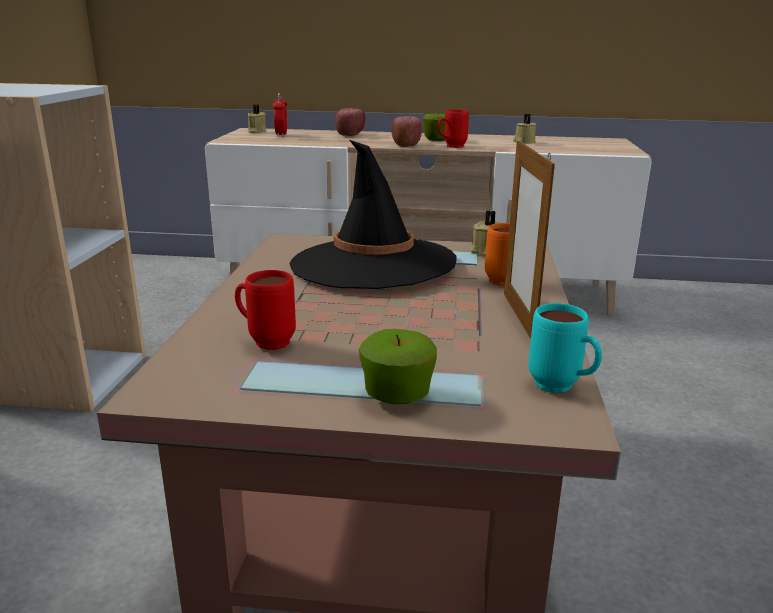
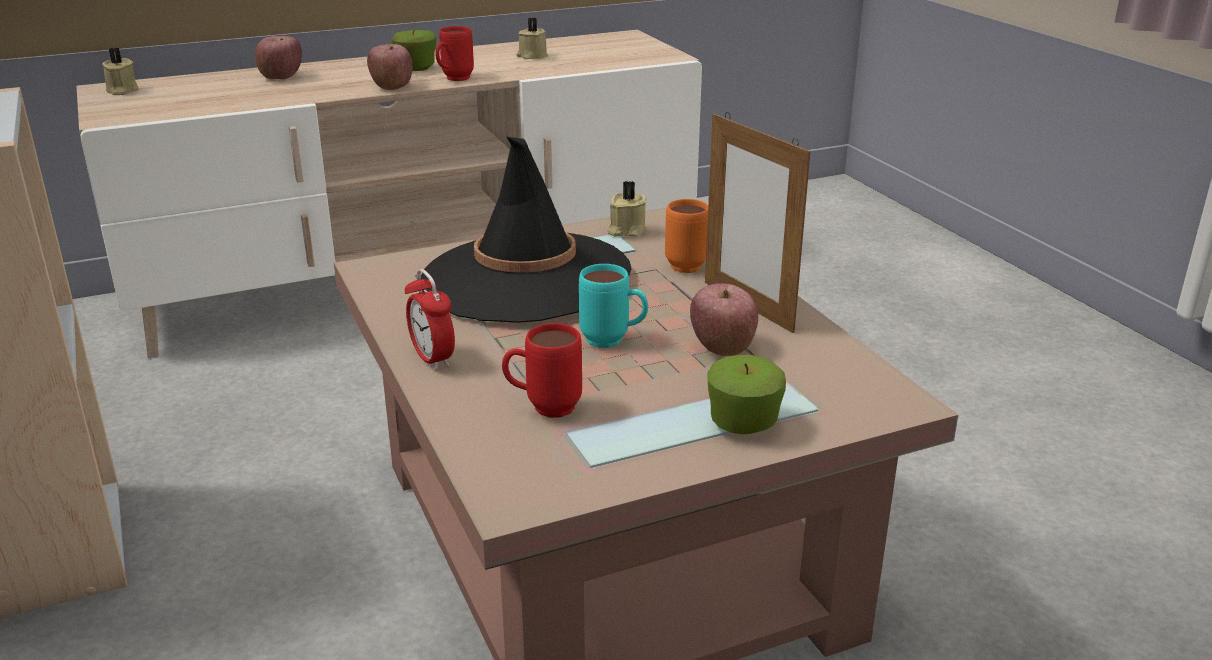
camera: 30 degrees left, 5 degrees up
alarm clock [273,93,287,137] -> alarm clock moved to [405,269,455,370]
turquoise mug [529,303,602,393] -> turquoise mug moved to [579,264,648,348]
none -> apple [690,283,758,356]

